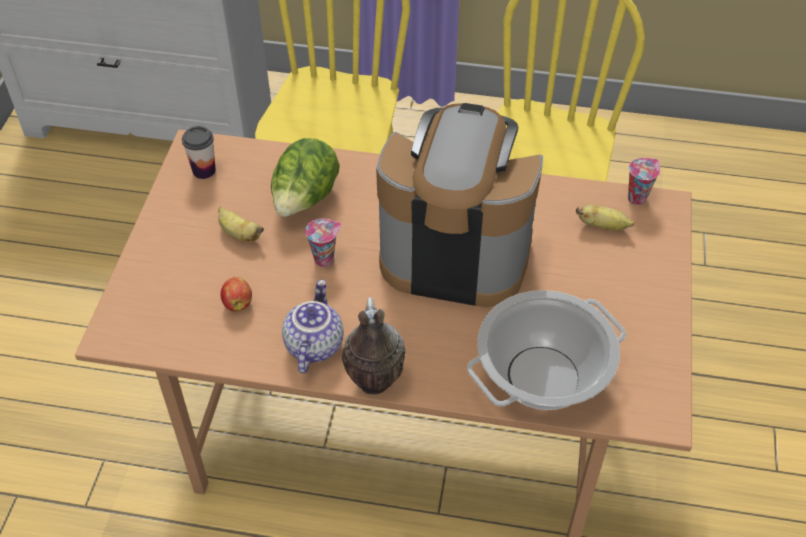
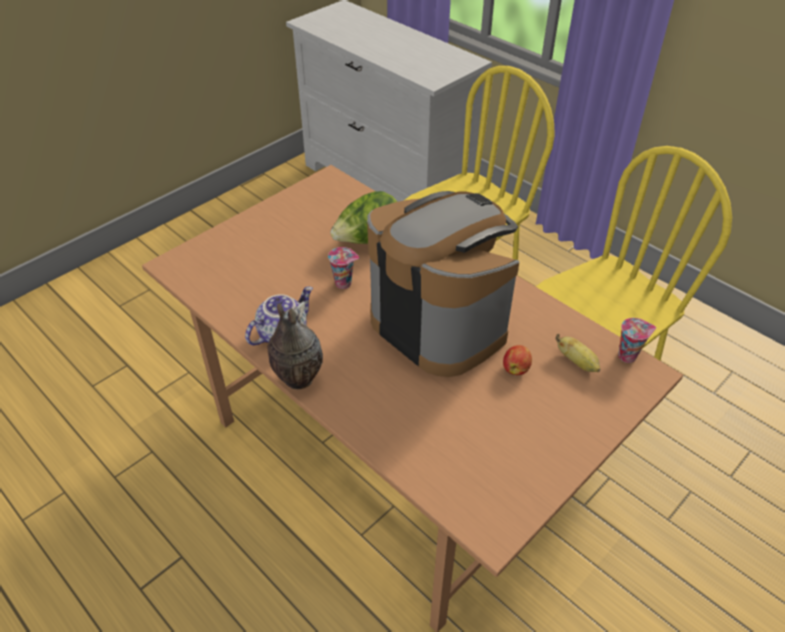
camera: 35 degrees right, 5 degrees down
cup [182,126,216,179] -> none
banana [218,206,264,242] -> none
apple [221,277,252,311] -> apple moved to [503,345,532,375]
cooking pot [467,290,626,410] -> none

